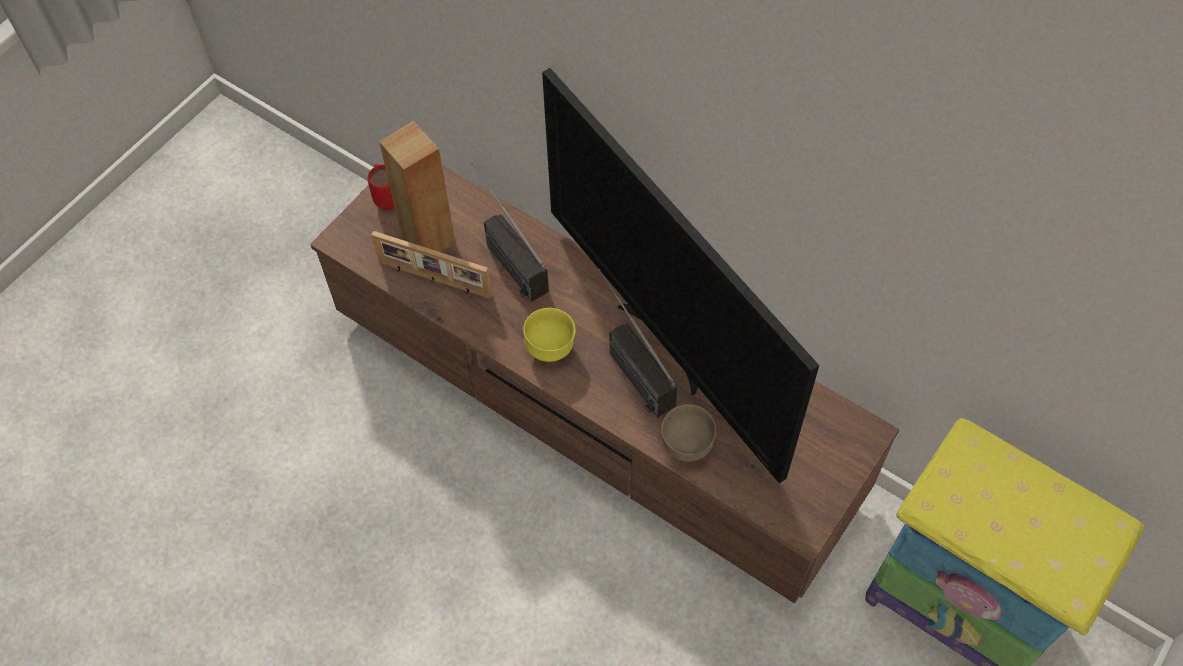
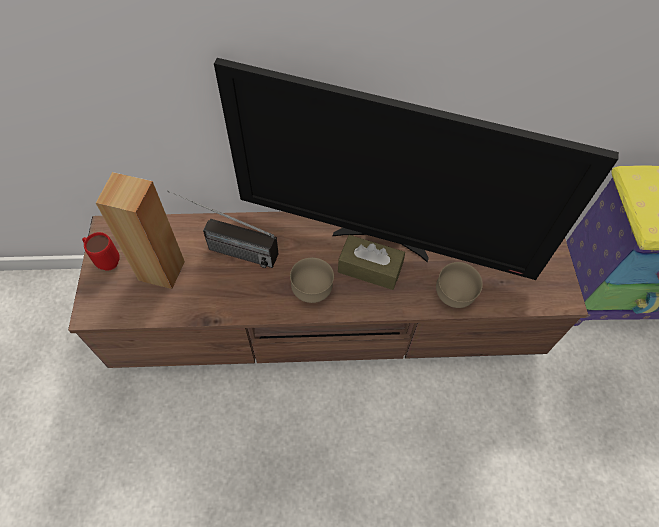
camera: 40 degrees left, 0 degrees up
picture frame [372,231,492,299] -> none
yellow bowl [523,308,576,362] -> brown bowl [290,258,334,303]
radio [599,269,677,417] -> brown tissue box [338,235,405,290]

